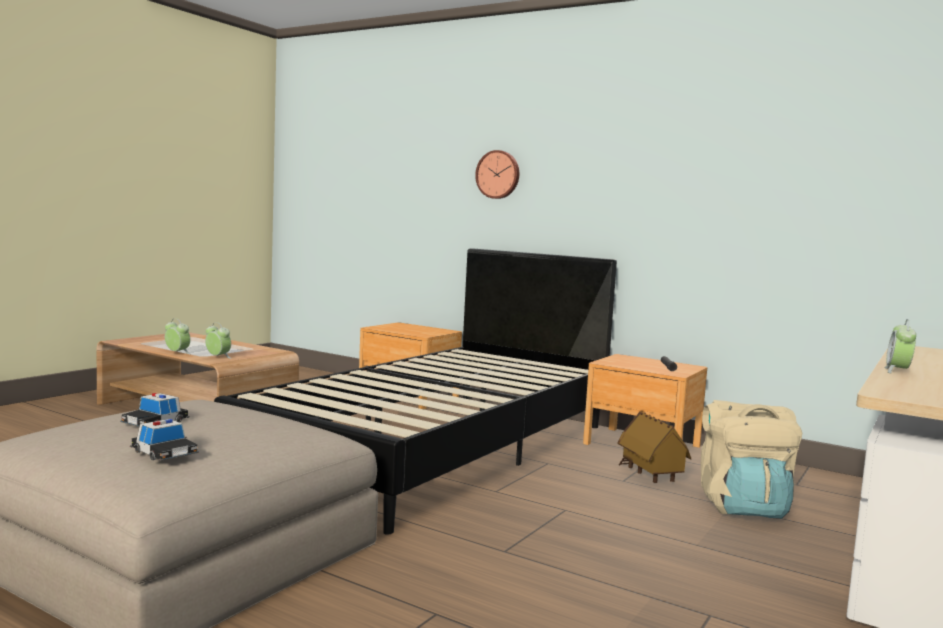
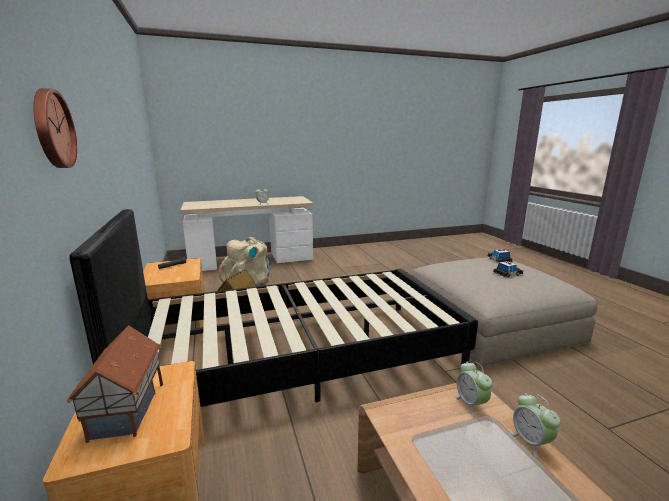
camera: 140 degrees left, 10 degrees up
none -> toy house [67,325,163,443]

